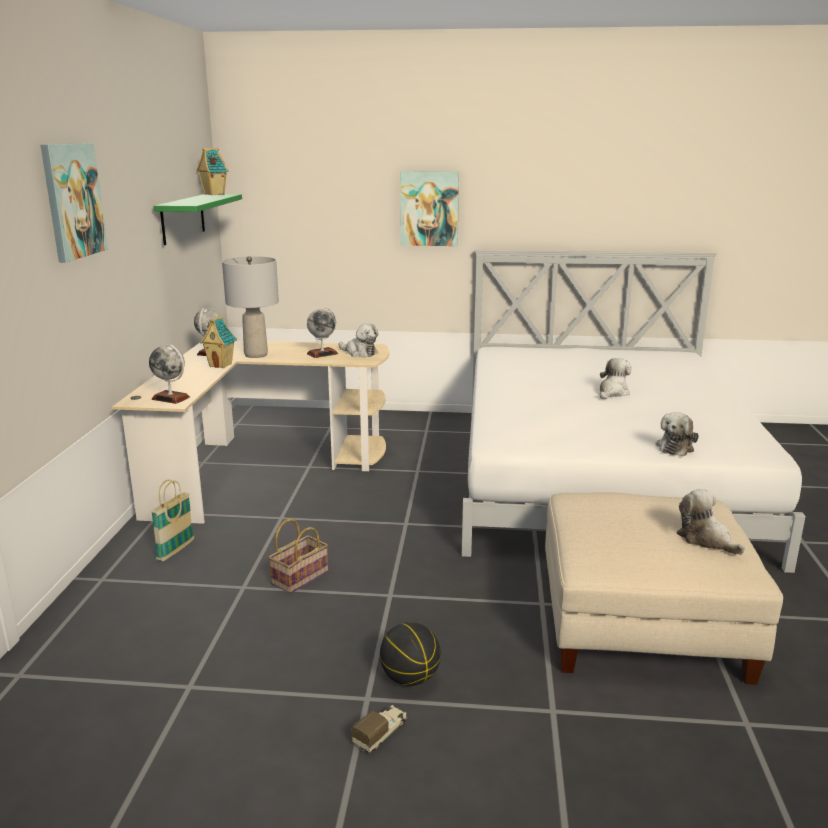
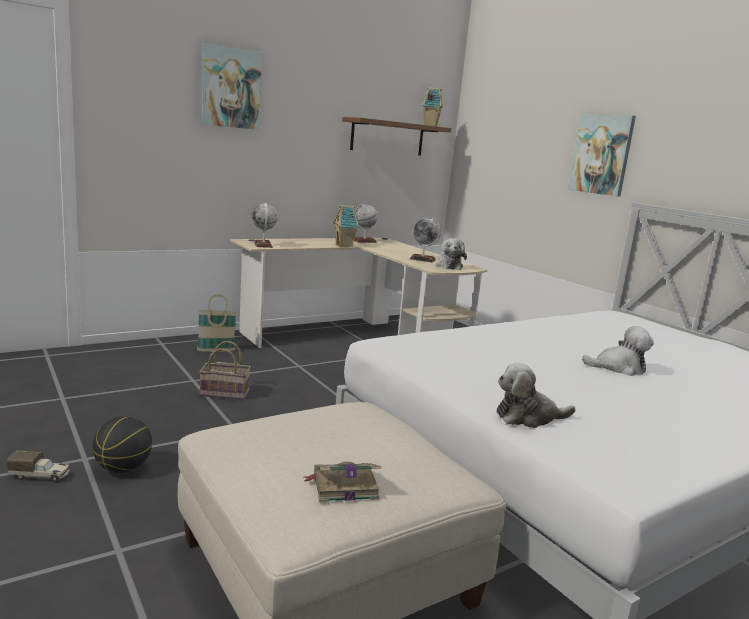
camera: 50 degrees right, 5 degrees down
green shelf [153,194,242,245] -> brown shelf [342,117,451,156]
grey table lamp [222,256,279,358] -> none
plush toy [677,489,745,555] -> book [304,462,381,502]

